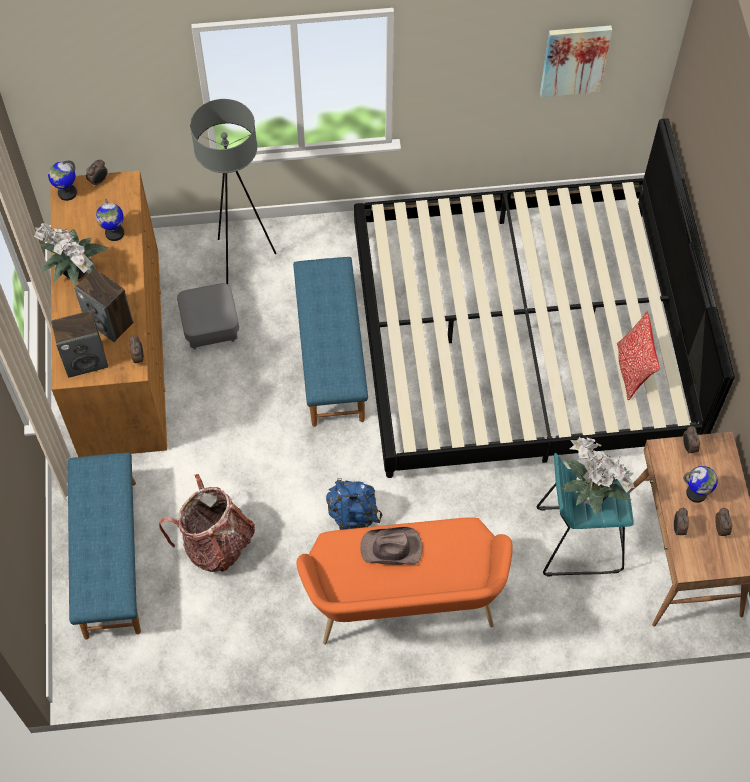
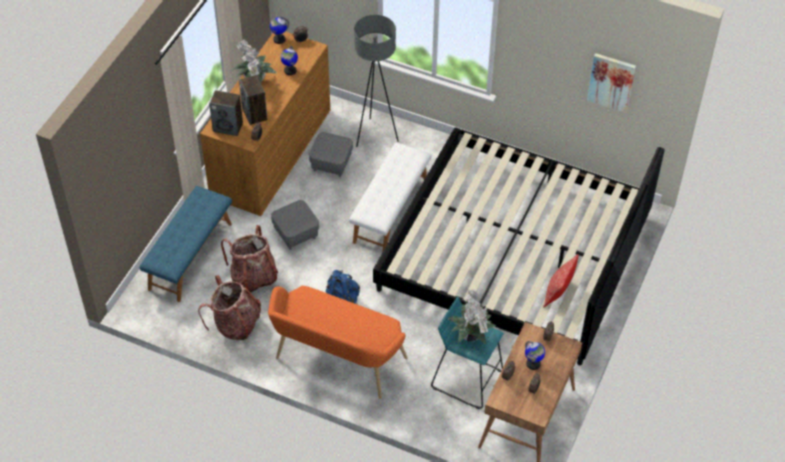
camera: 30 degrees right, 10 degrees down
blue bench [293,257,368,427] -> white bench [349,142,431,253]
brown hat [360,527,423,565] -> none
none -> backpack [198,275,261,340]
none -> grey ottoman [271,200,319,250]

